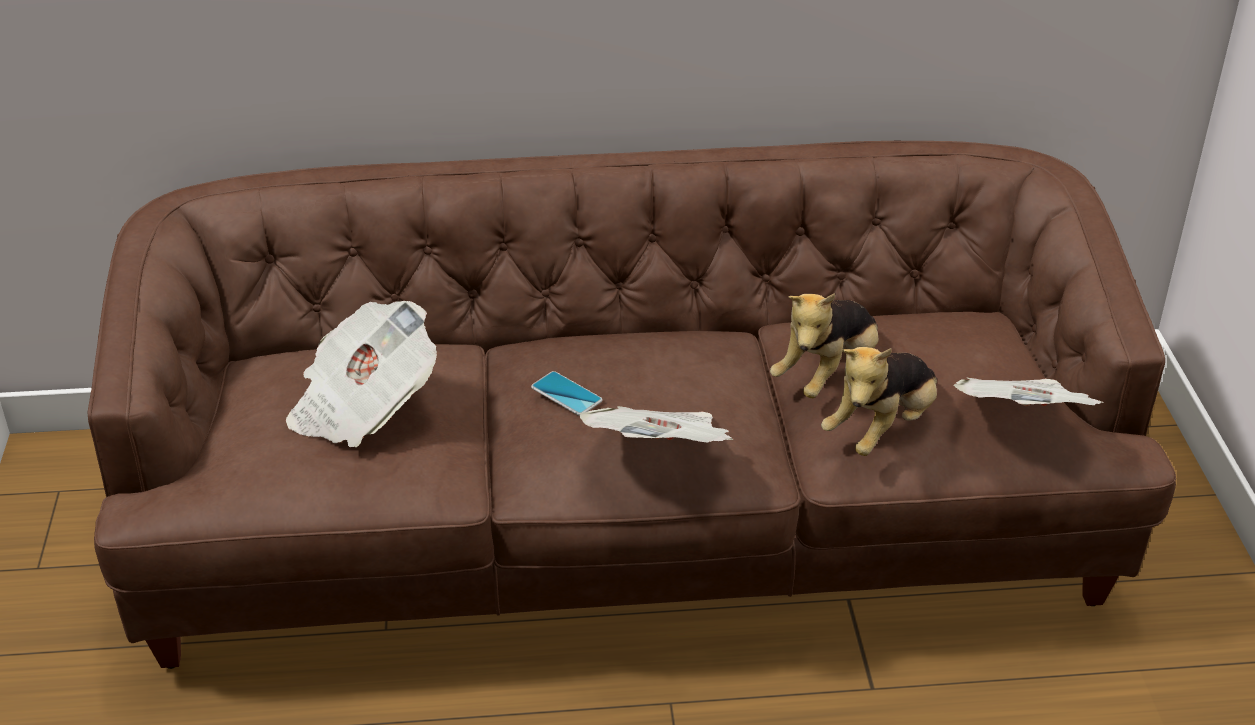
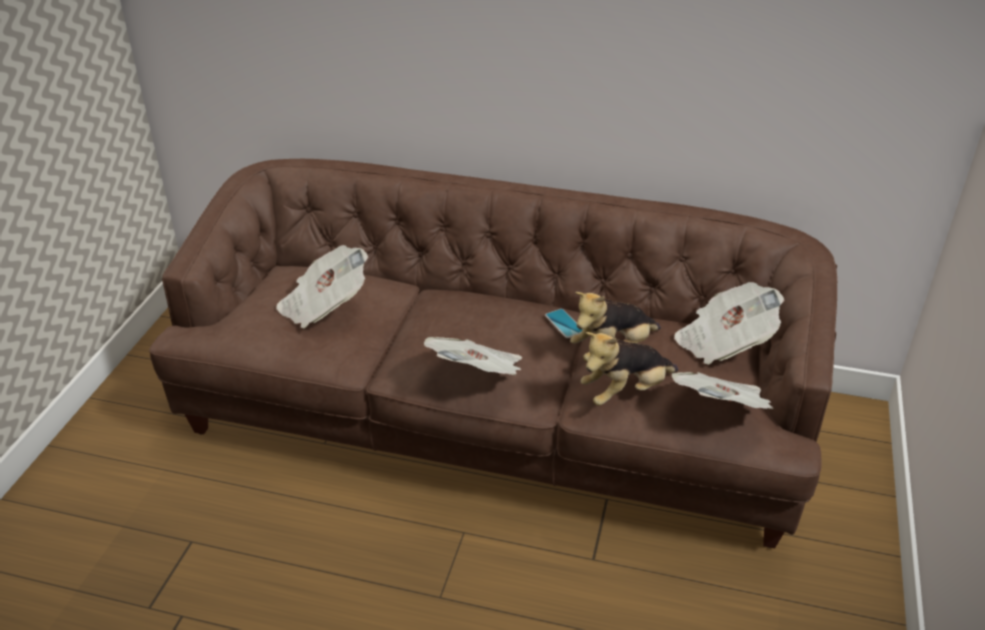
camera: 20 degrees right, 0 degrees up
phone [531,371,602,416] -> phone moved to [545,309,583,338]
none -> newspaper [674,282,784,365]

